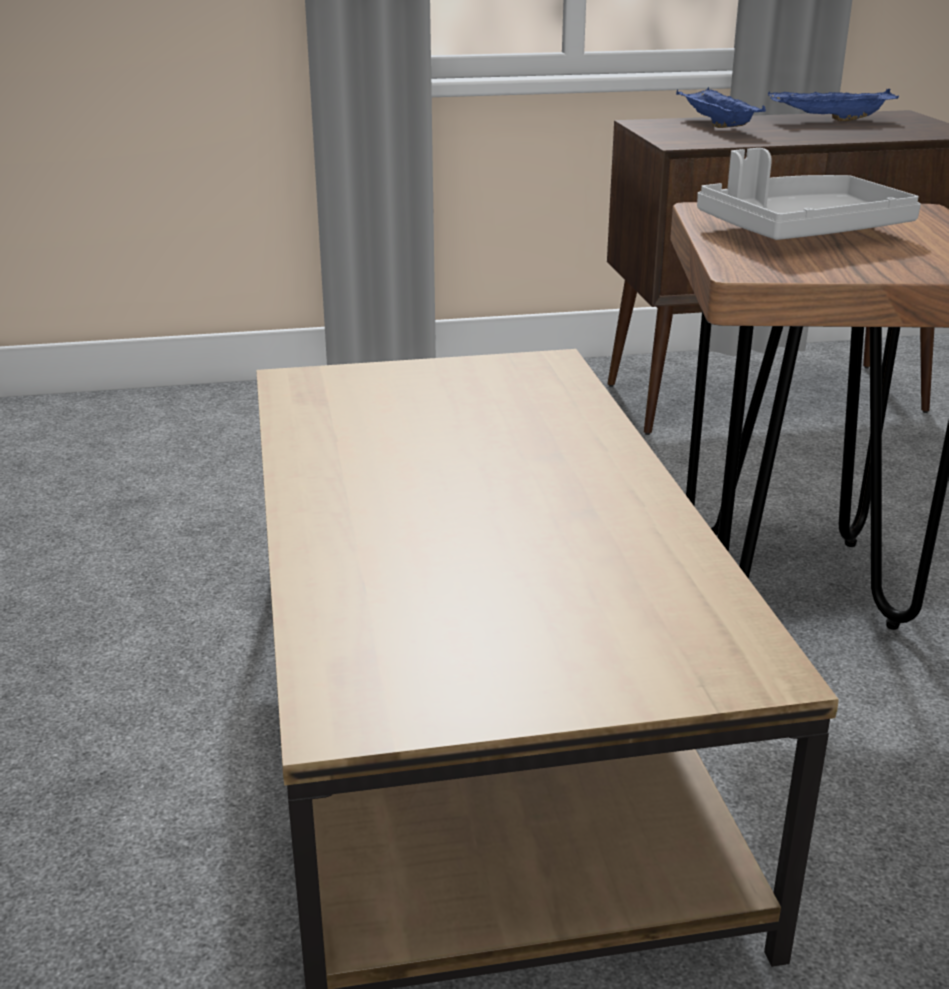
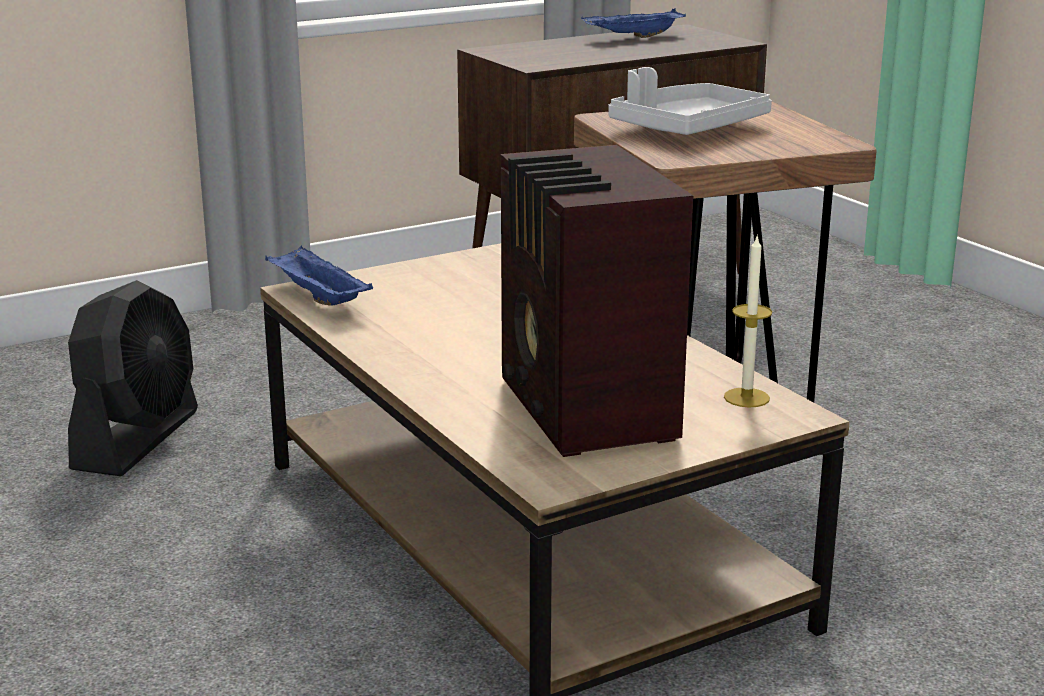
camera: 20 degrees left, 5 degrees down
blue tray [676,87,766,128] -> blue tray moved to [265,245,373,306]
none -> black fan [68,280,198,476]
none -> radio [501,145,693,457]
none -> candle [724,234,772,408]

